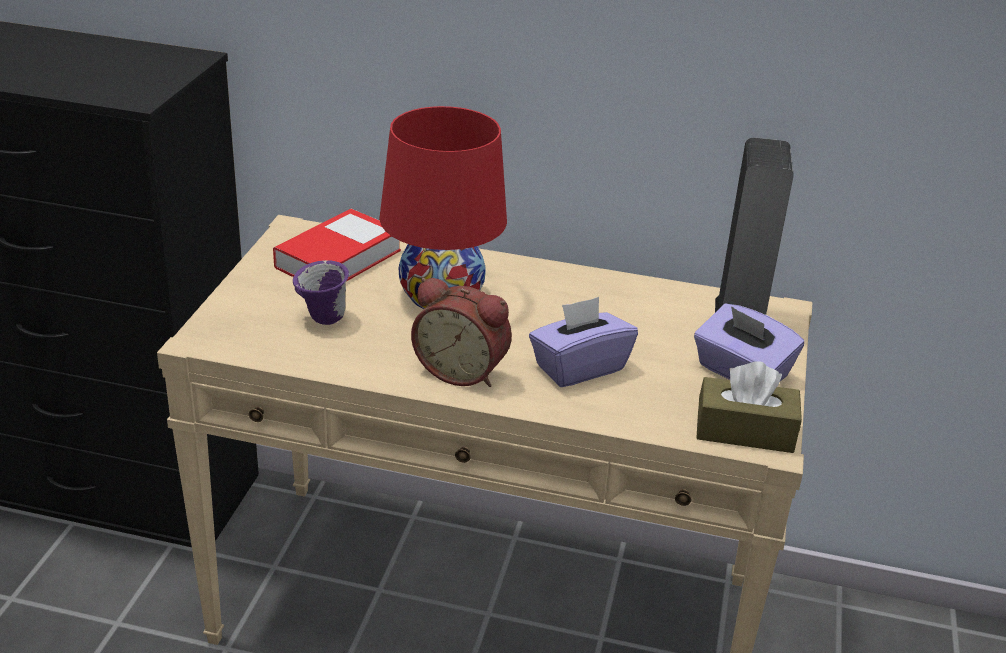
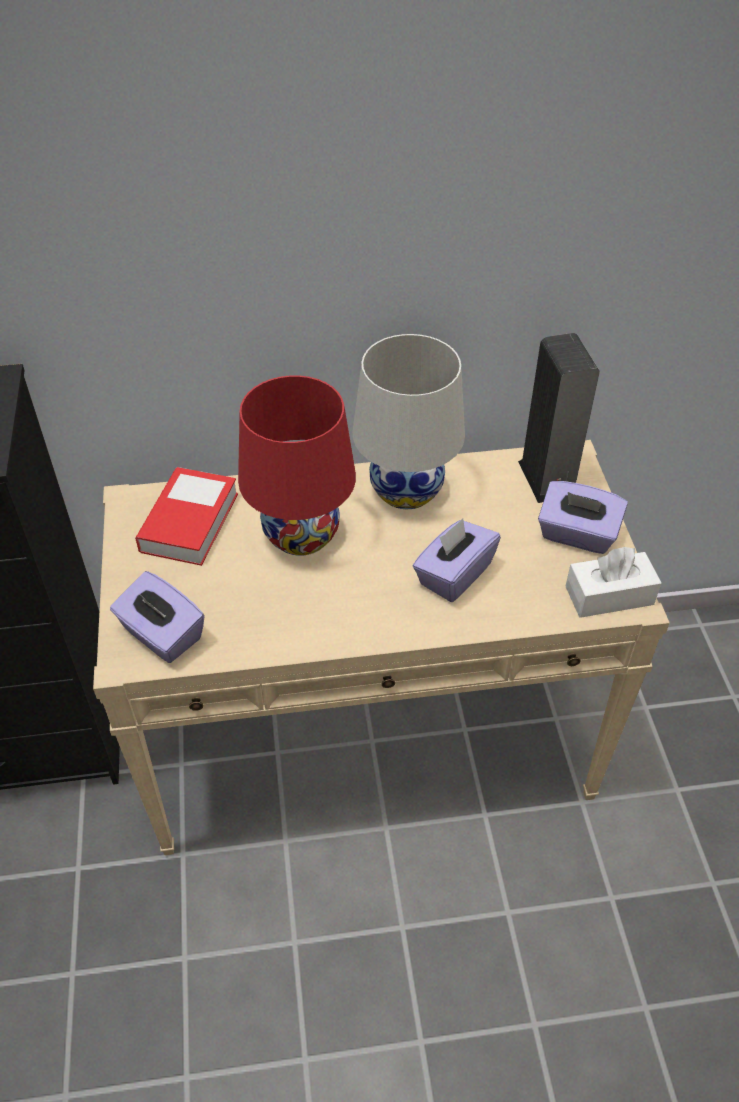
camera: 20 degrees left, 15 degrees up
purple mug [293,260,349,325] -> none
alarm clock [411,278,512,387] -> none
brown tissue box [696,361,802,453] -> white tissue box [565,547,662,618]
none -> purple tissue box [110,571,205,663]
none -> white table lamp [353,334,465,509]

